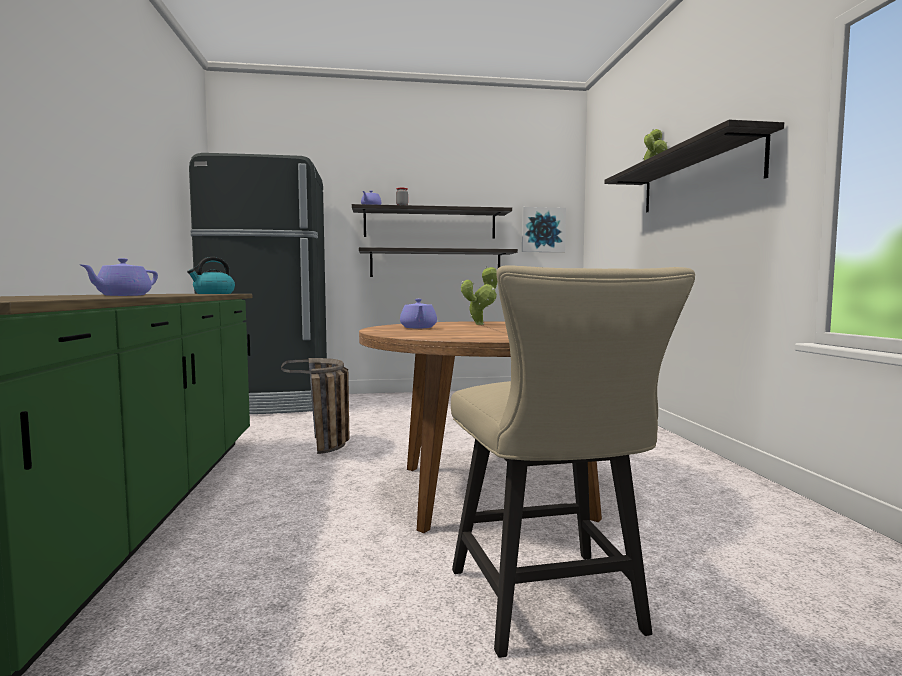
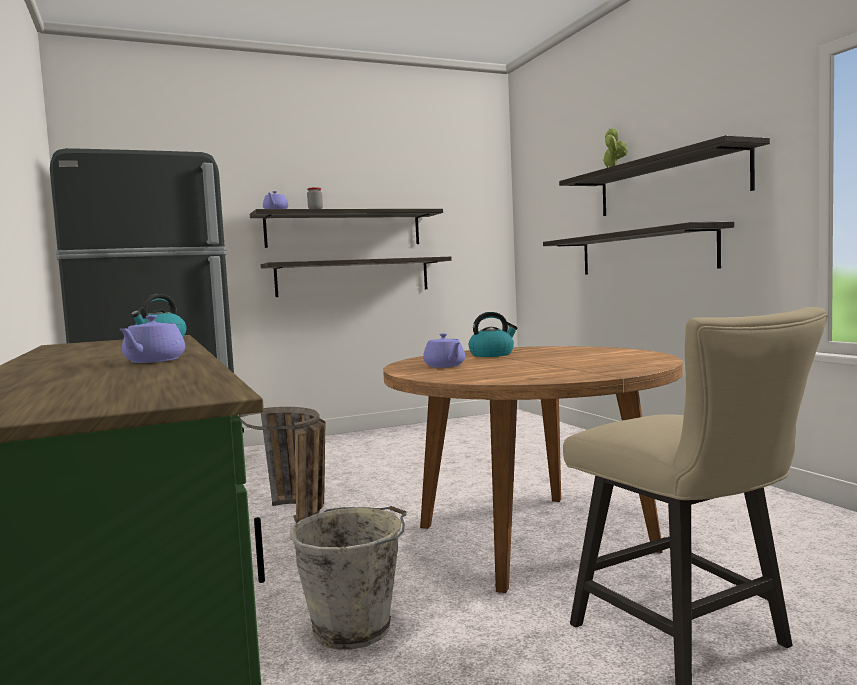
camera: 15 degrees left, 0 degrees up
potted plant [461,266,498,325] -> kettle [469,312,517,357]
picture [522,207,566,252] -> none
none -> grey bucket [290,506,407,650]
none -> shelf [543,222,734,275]

